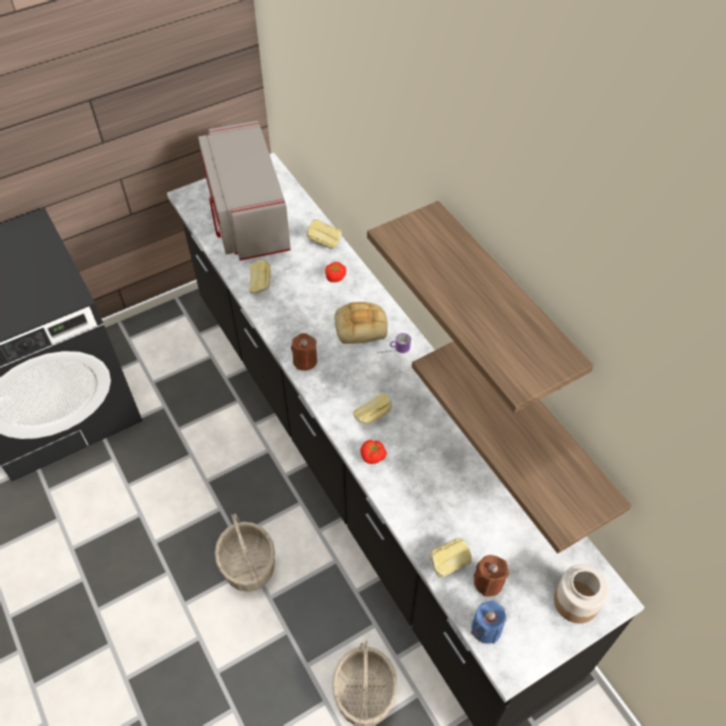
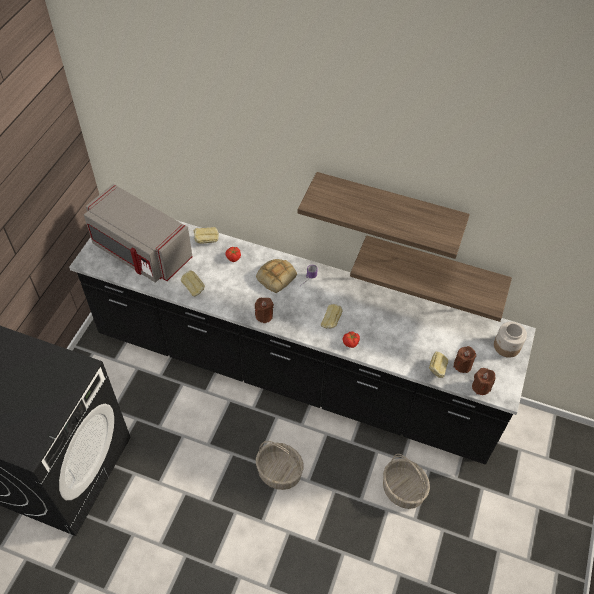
camera: 40 degrees left, 0 degrees up
blue candle [471,601,507,644] -> brown candle [472,368,495,395]

